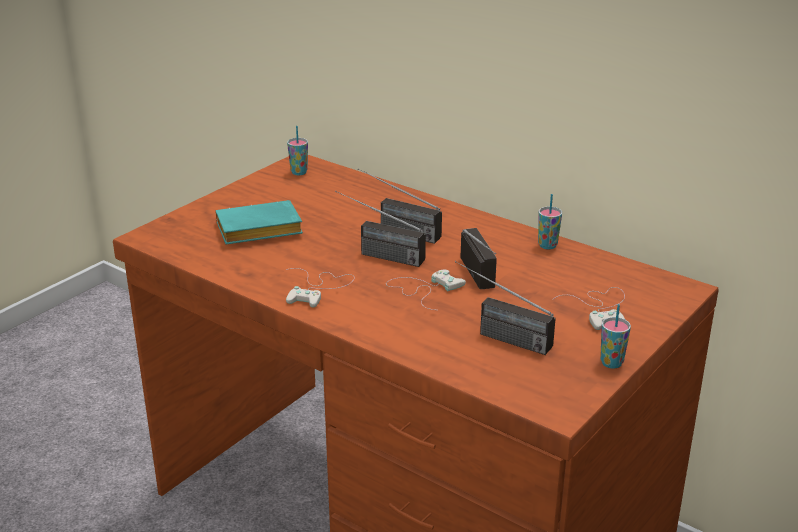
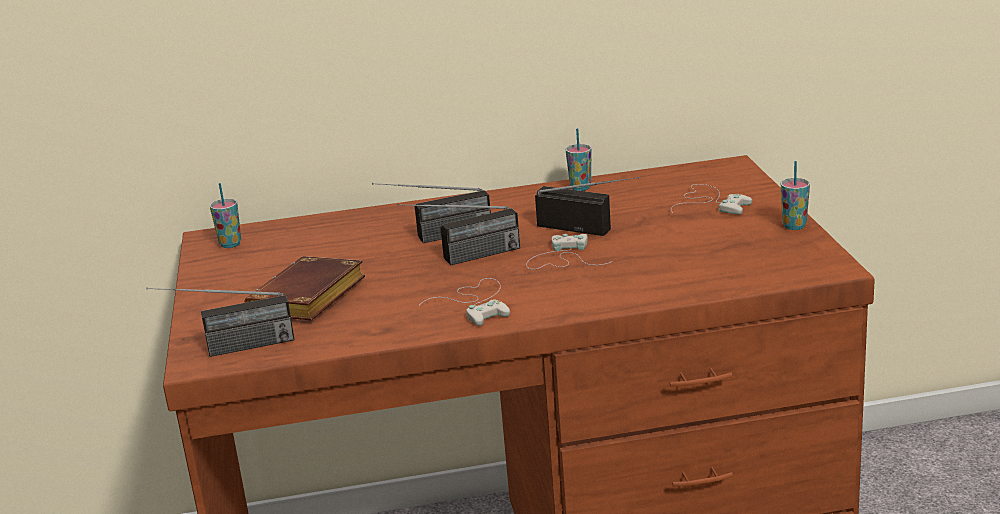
camera: 45 degrees left, 5 degrees down
turquoise book [216,200,303,244] -> brown book [244,256,365,321]
radio [455,261,556,355] -> radio moved to [147,288,294,357]

